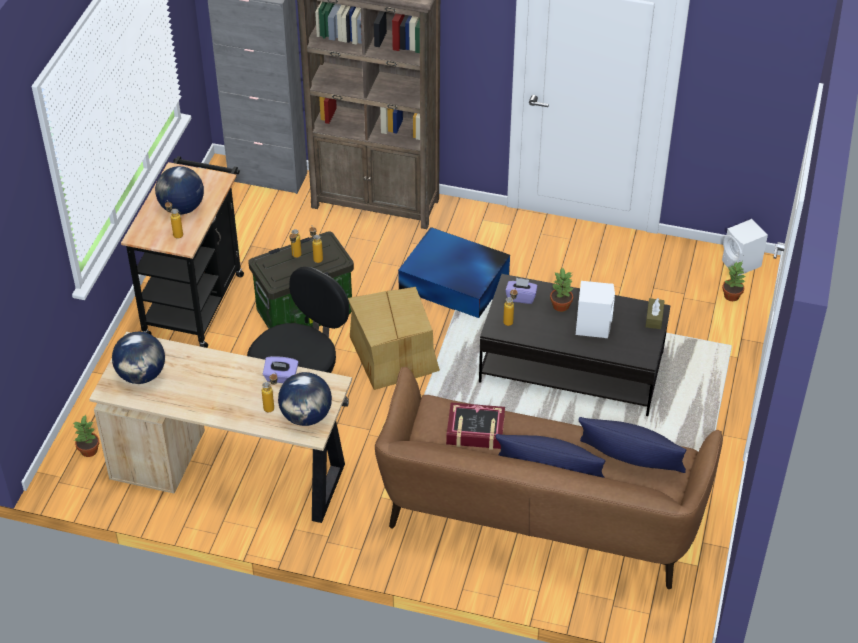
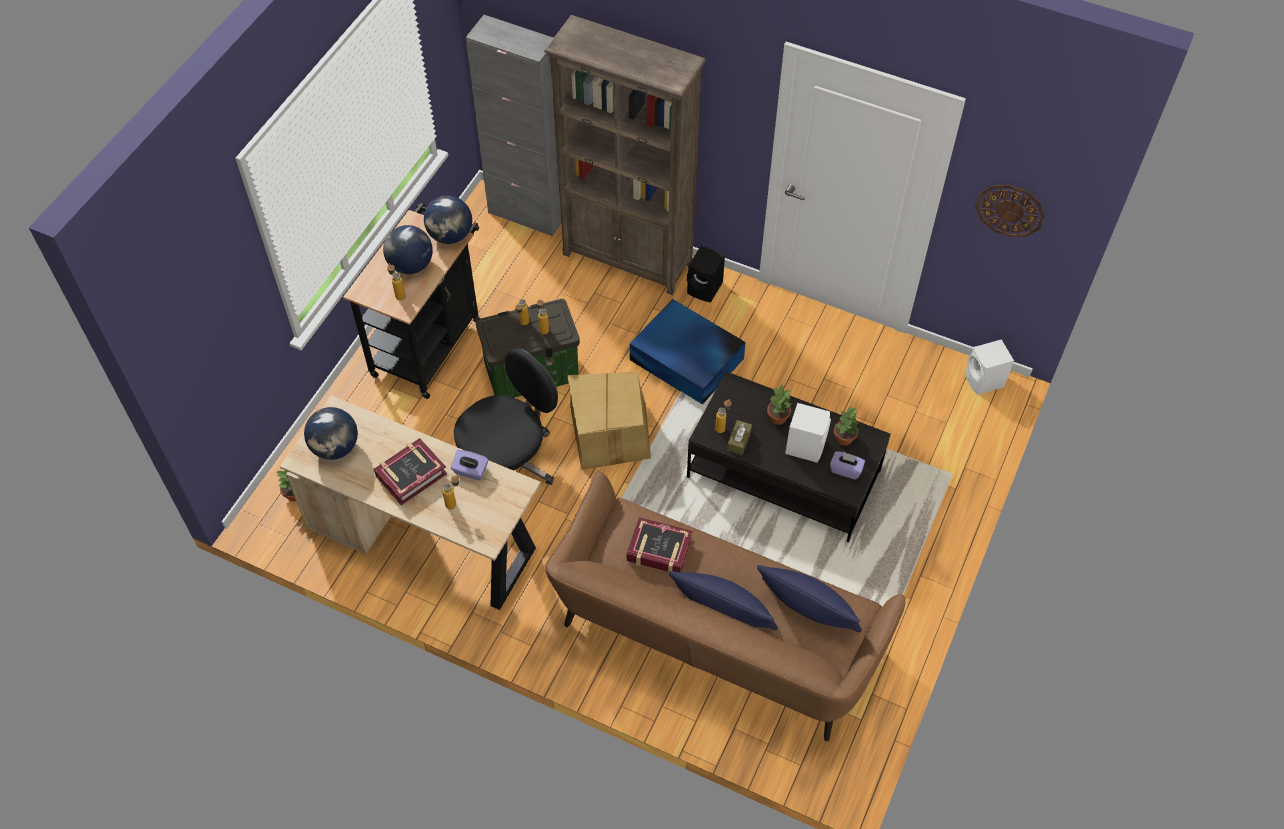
camera: 10 degrees right, 10 degrees up
globe [278,372,332,426] -> globe moved to [424,195,472,244]
purple tissue box [505,278,537,304] -> purple tissue box moved to [830,451,865,480]
brown tissue box [645,298,665,329] -> brown tissue box moved to [727,420,752,455]
potted plant [722,261,746,301] -> potted plant moved to [834,406,859,446]
none -> book [374,438,447,505]
none -> black speaker [687,246,725,302]
none -> wall clock [975,185,1045,237]

